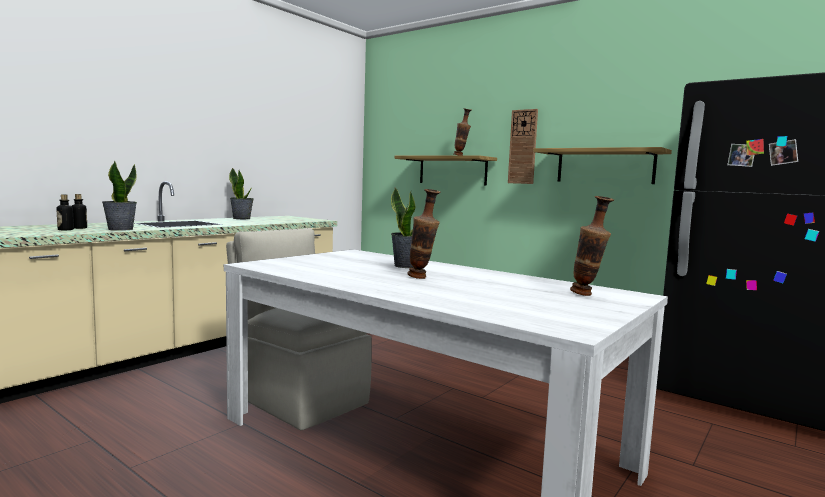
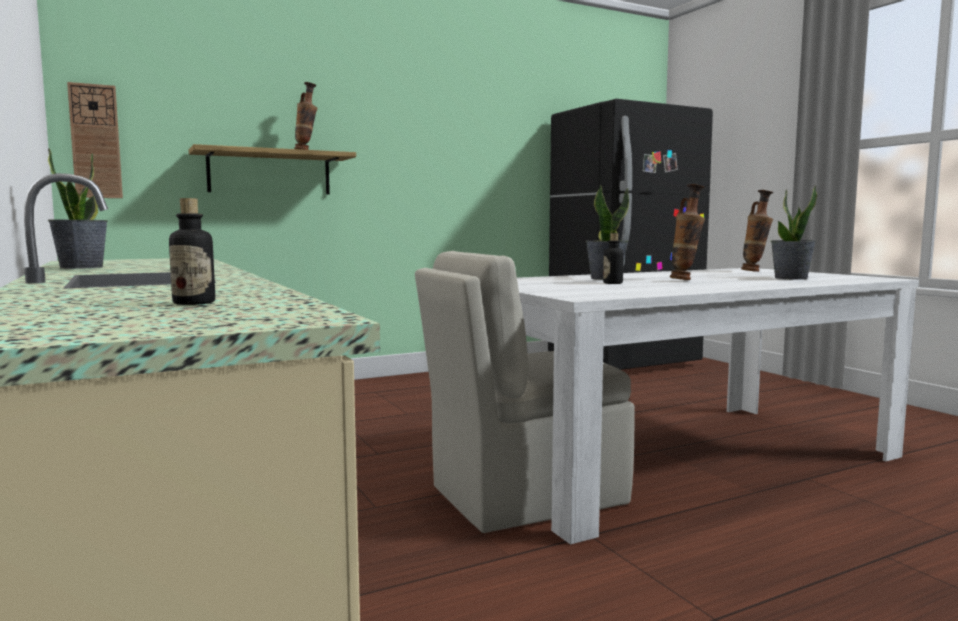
camera: 65 degrees left, 0 degrees up
bottle [72,194,87,229] -> bottle moved to [603,233,624,284]
potted plant [102,161,137,231] -> potted plant moved to [771,185,817,279]
wall clock [508,109,538,184] -> wall clock moved to [67,82,123,198]
shelf [533,147,672,184] -> none

